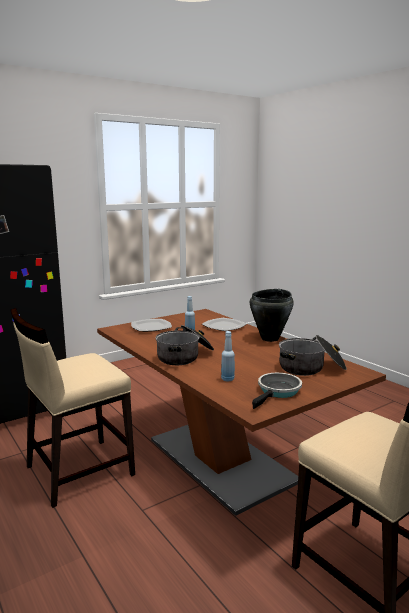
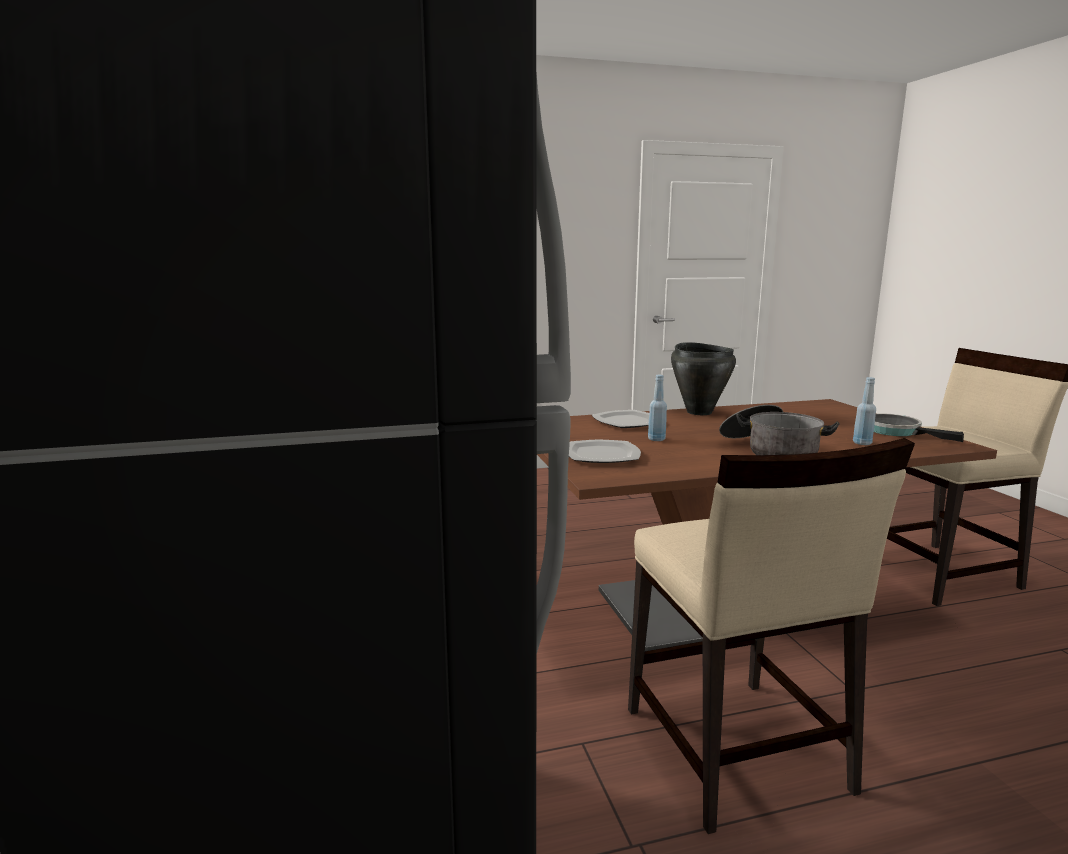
camera: 70 degrees left, 0 degrees up
cooking pot [279,335,347,376] -> none

